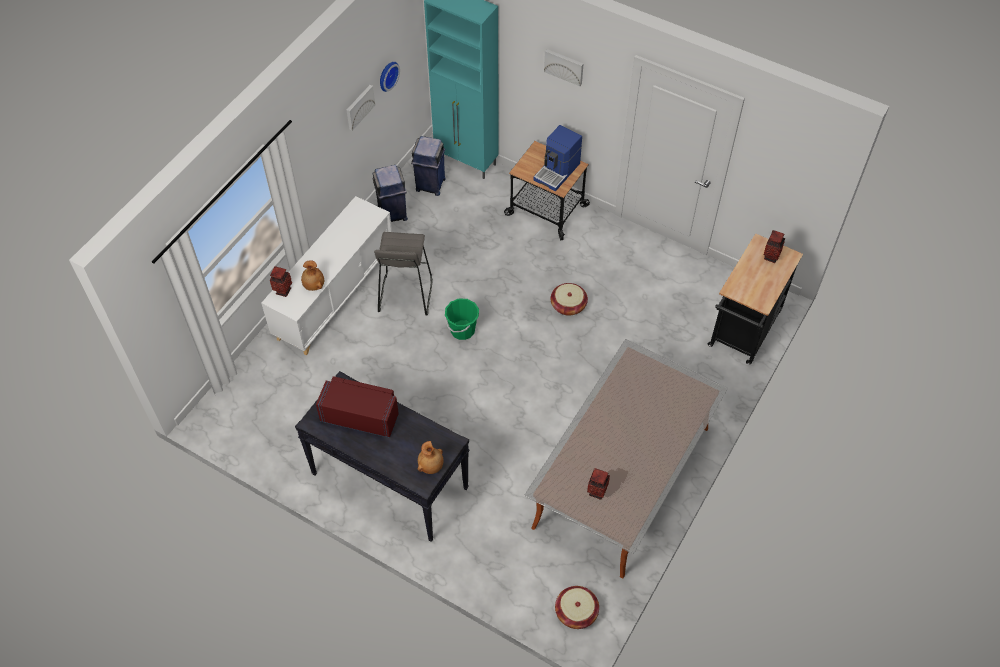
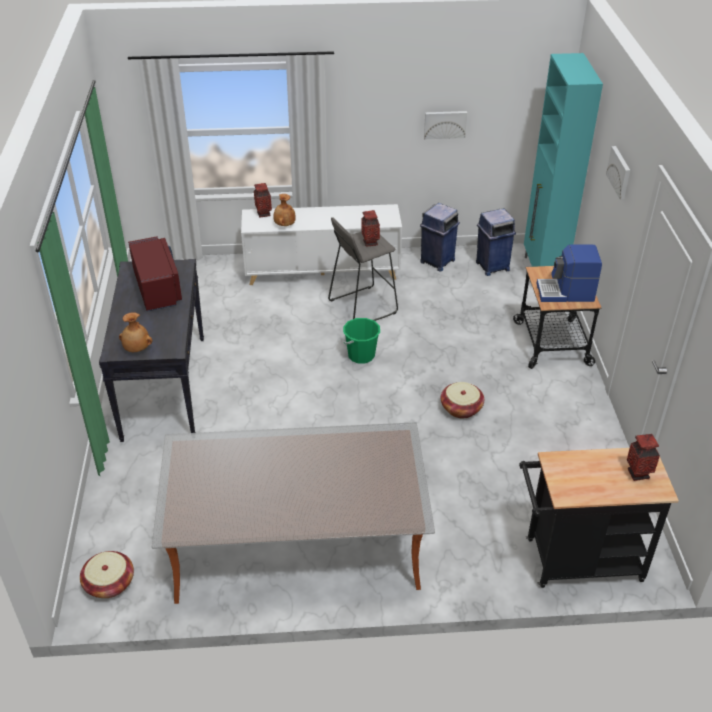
camera: 55 degrees right, 15 degrees down
wall clock [380,62,400,92] -> none
vase [587,468,610,500] -> vase moved to [361,210,380,247]

